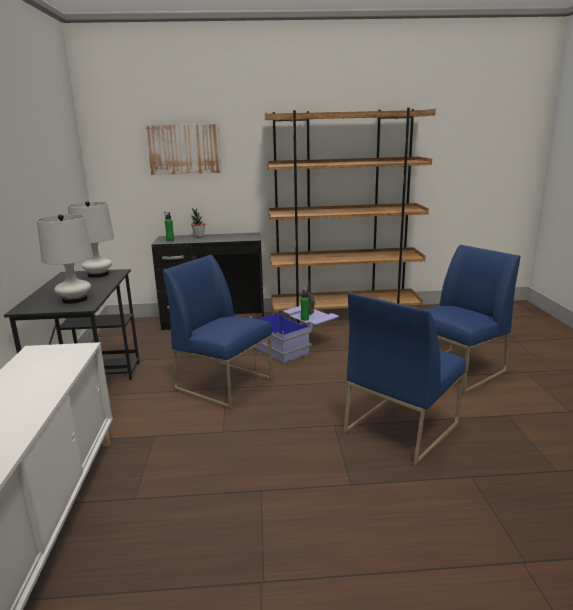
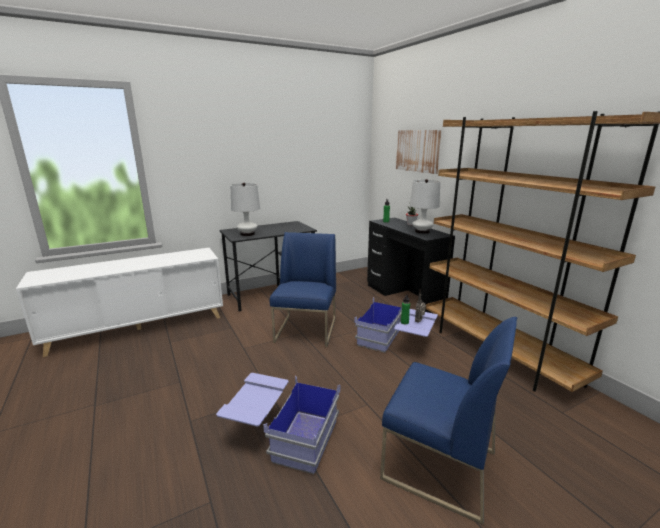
camera: 65 degrees right, 0 degrees up
white table lamp [68,201,114,278] -> white table lamp moved to [410,179,440,234]
blue chair [343,293,466,466] -> blue storage box [216,373,340,474]

